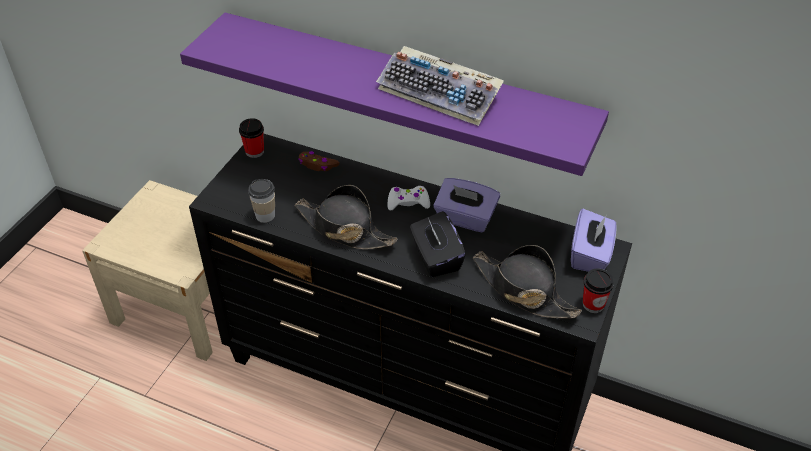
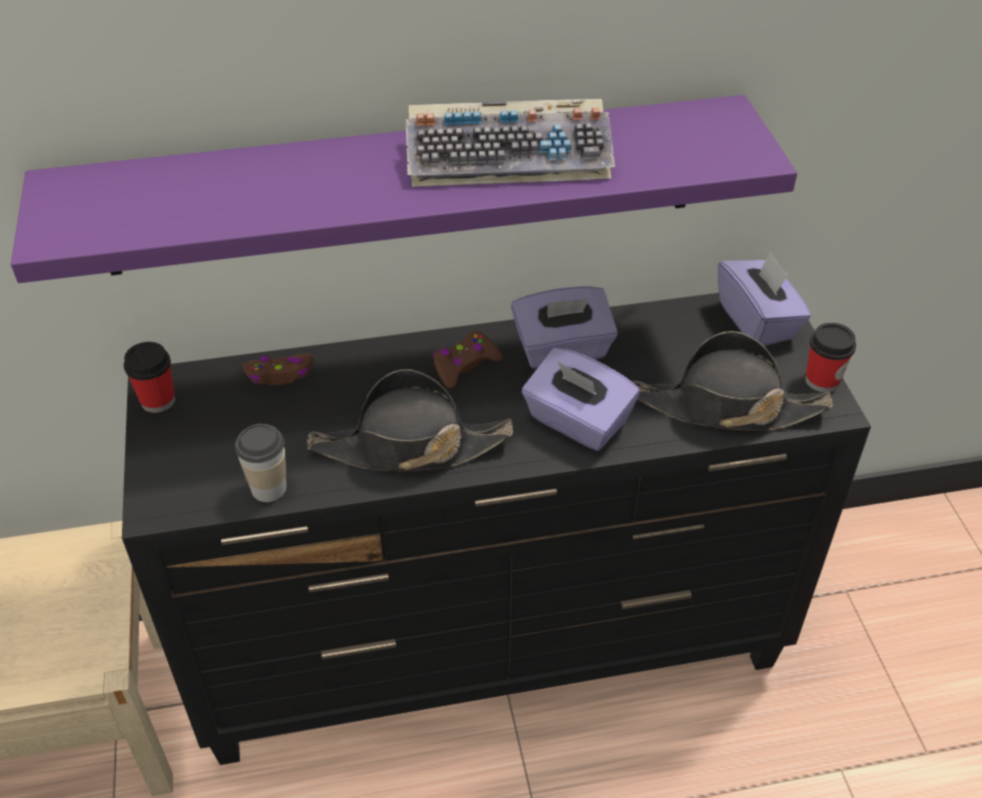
camera: 35 degrees left, 0 degrees up
white game controller [388,186,430,210] -> brown game controller [433,331,503,388]
black tissue box [410,211,466,277] -> purple tissue box [522,347,640,451]

